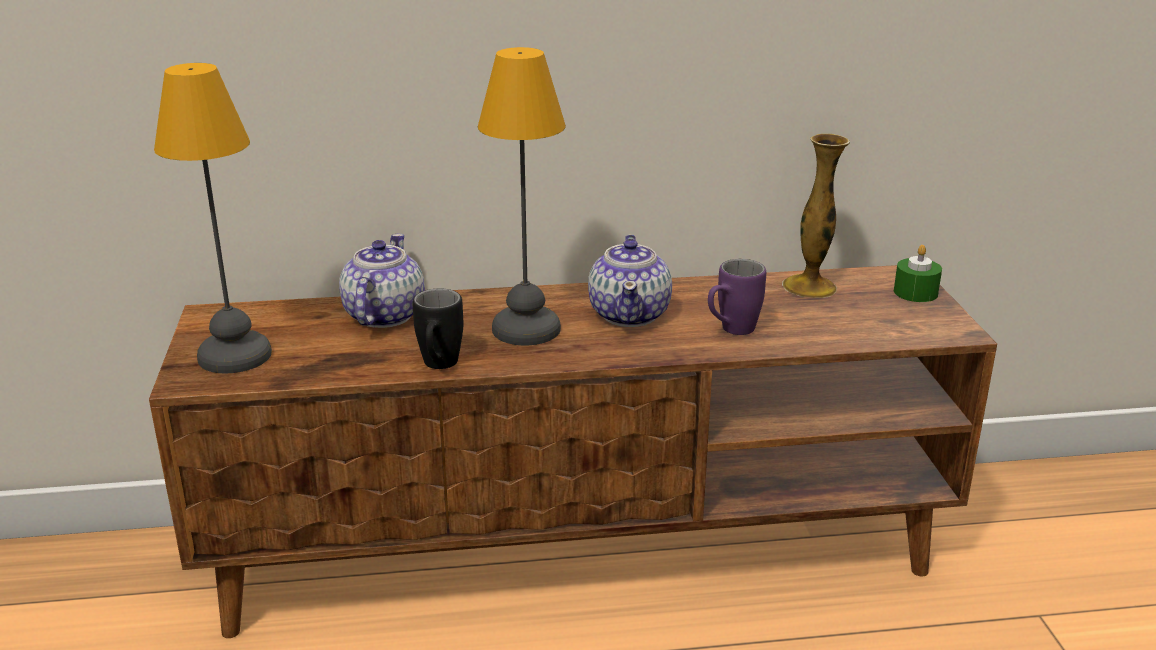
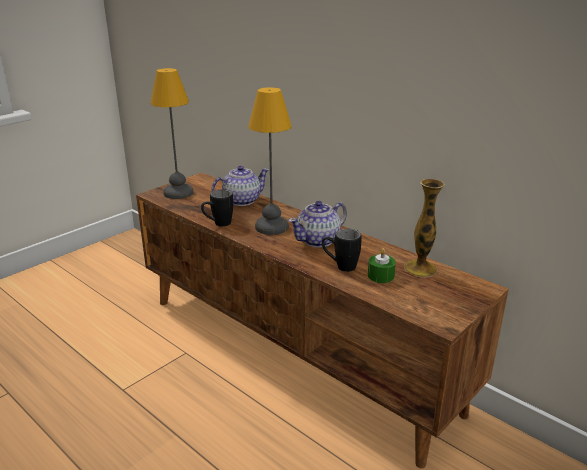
camera: 50 degrees right, 0 degrees up
purple mug [708,259,766,335] -> black mug [322,229,362,272]
green candle [894,245,942,302] -> green candle moved to [368,248,396,283]

